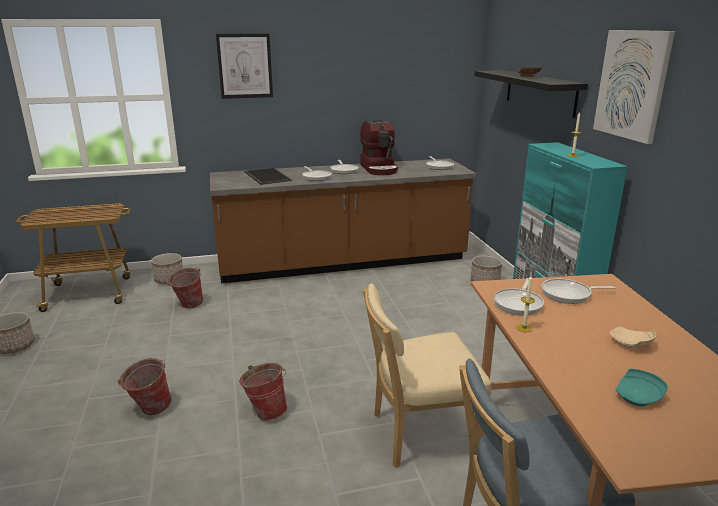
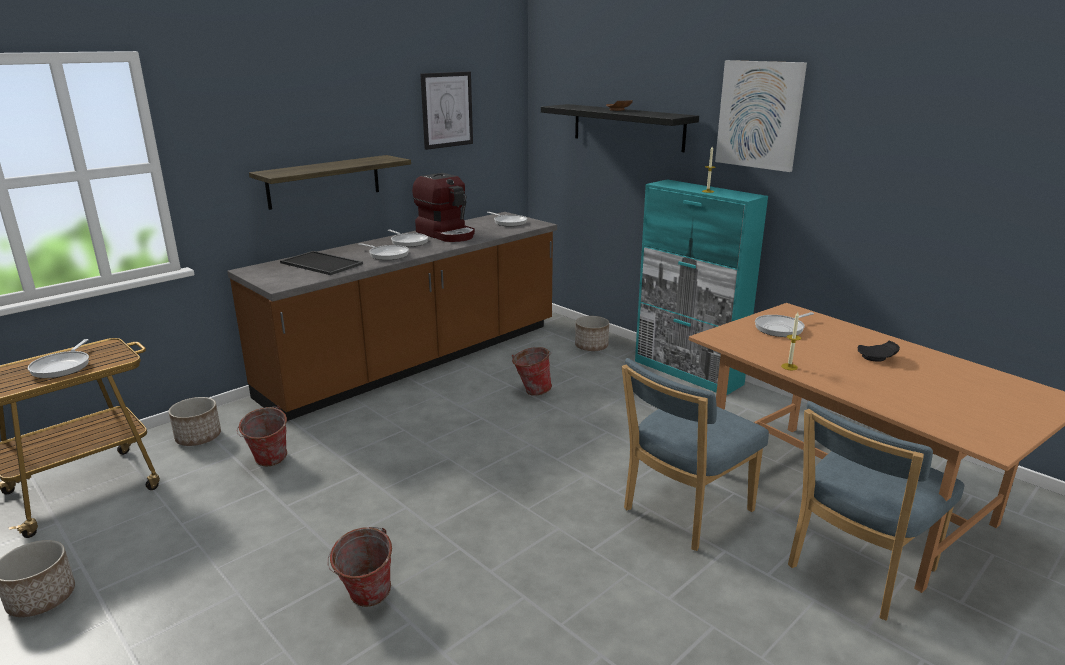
camera: 30 degrees left, 0 degrees up
picture [216,33,273,99] -> picture moved to [420,72,473,150]
bucket [239,363,287,421] -> bucket moved to [512,347,552,396]
beige chair [363,283,492,468] -> blue chair [621,358,769,551]
frying pan [494,278,544,316] -> frying pan moved to [28,339,89,378]
beige plate [610,327,656,348] -> black plate [858,341,900,362]
turquoise plate [615,368,668,406] -> none
none -> shelf [249,155,411,210]

